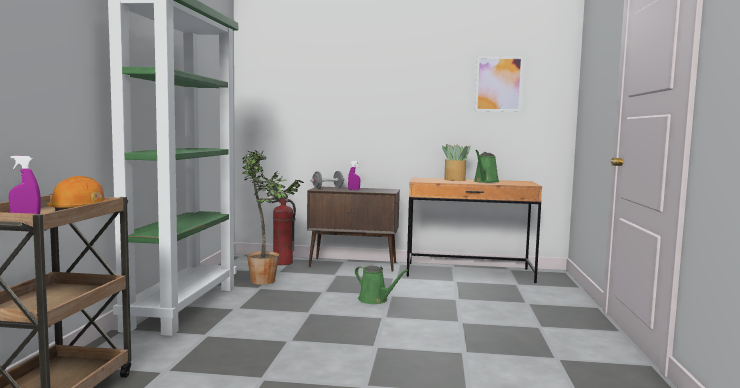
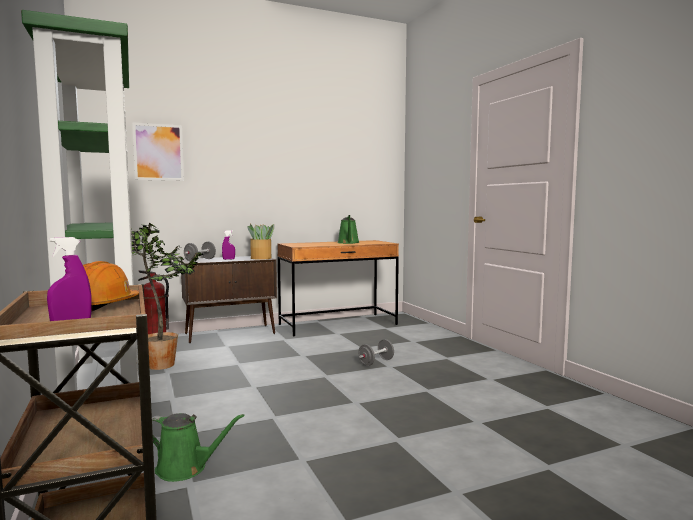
camera: 30 degrees left, 0 degrees up
green watering can [355,266,408,304] -> green watering can moved to [152,413,244,482]
potted plant [442,144,471,181] -> potted plant moved to [248,224,275,259]
picture [475,56,524,112] -> picture moved to [132,122,184,181]
none -> grey dumbbell [358,339,394,366]

